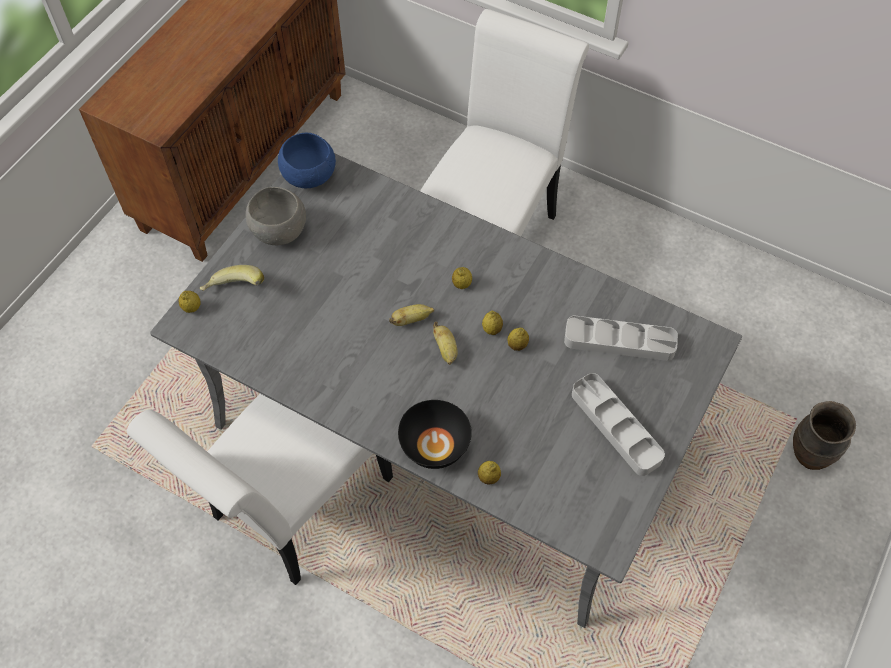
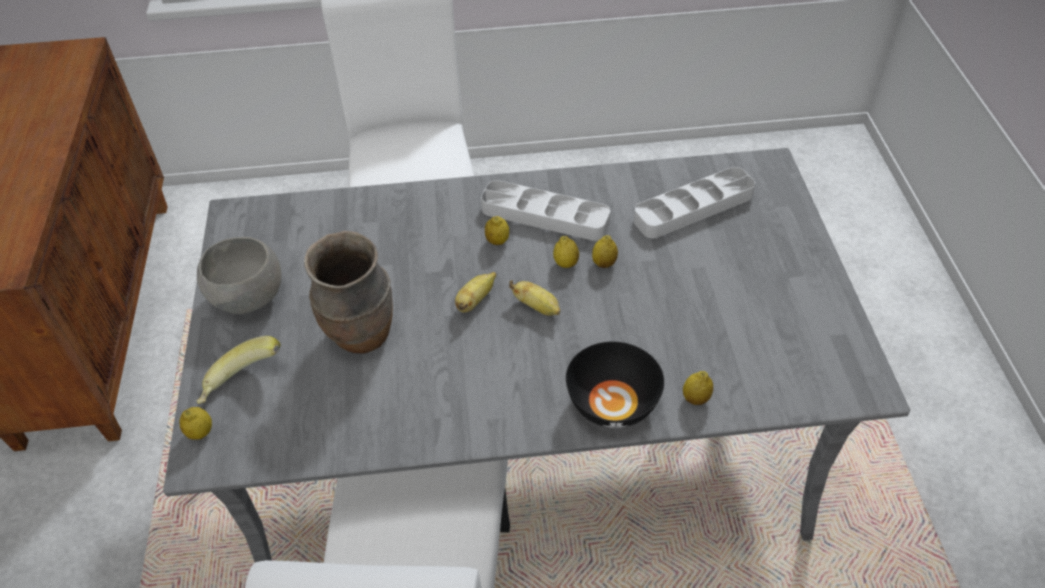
camera: 35 degrees left, 10 degrees down
blue bowl [278,133,336,188] -> none
grey tray [572,373,665,476] -> grey tray moved to [481,180,610,241]
brown vase [793,401,856,470] -> brown vase moved to [304,231,393,354]

